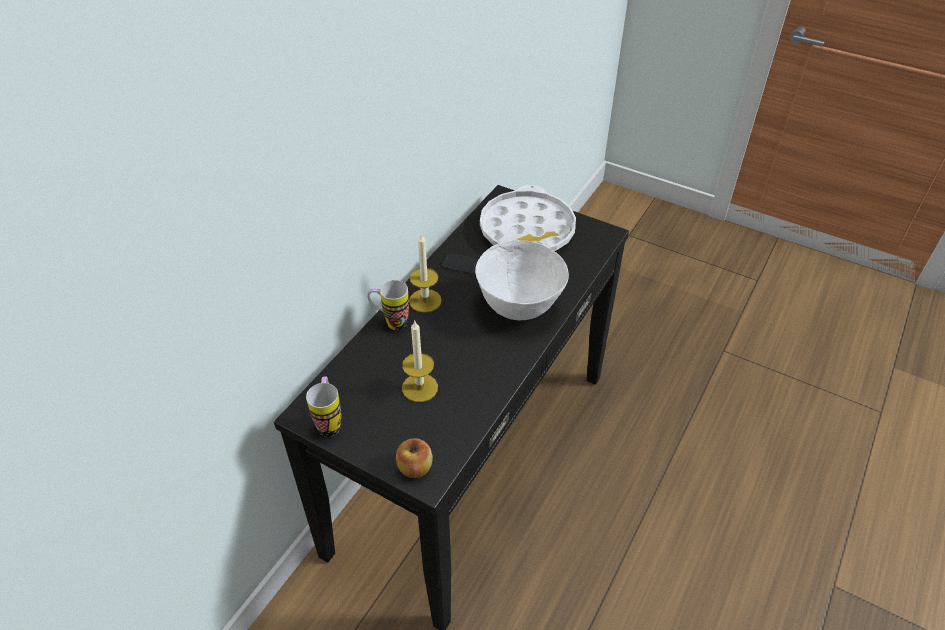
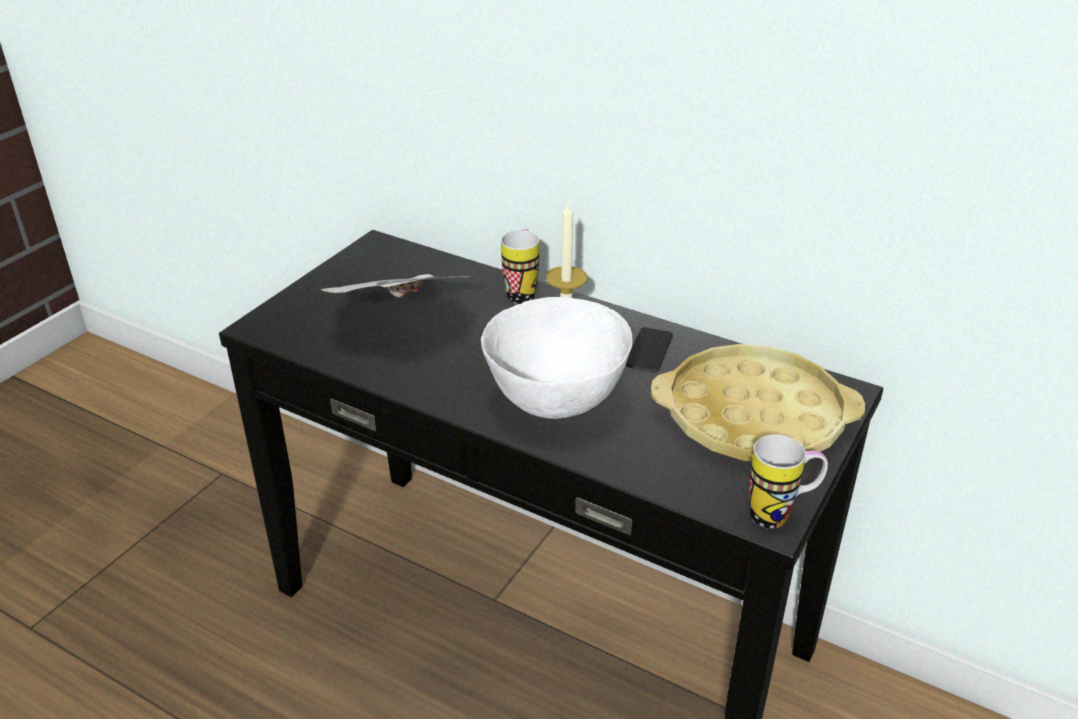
camera: 90 degrees right, 10 degrees down
mug [306,376,341,437] -> mug moved to [749,435,828,529]
apple [396,438,433,478] -> none
candle [402,320,438,402] -> newspaper [320,274,473,298]
white tray [480,185,576,251] -> yellow tray [651,344,865,462]

